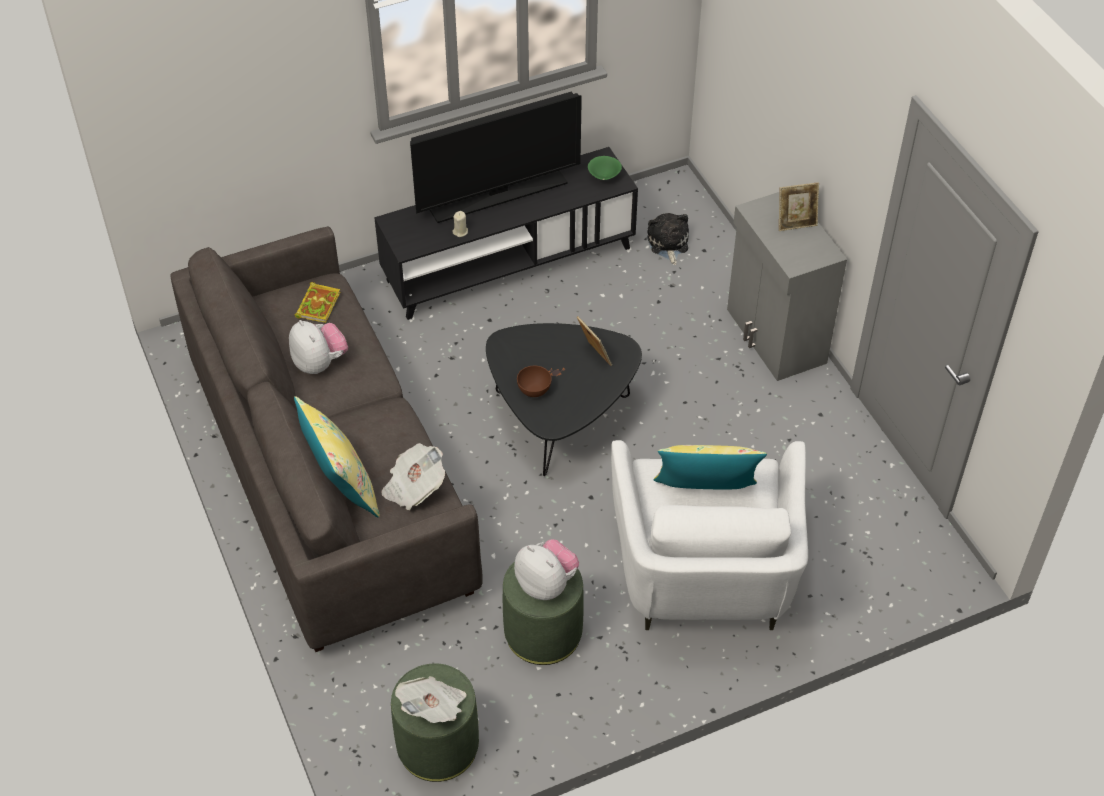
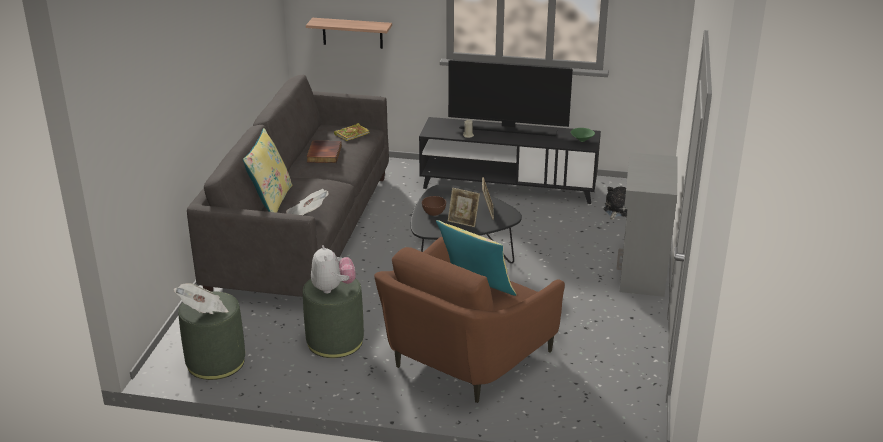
camera: 35 degrees right, 20 degrees down
plush toy [289,320,348,374] -> book [307,140,342,163]
white armchair [611,440,808,630] -> brown armchair [374,237,565,403]
picture frame [779,182,819,231] -> picture frame moved to [448,188,480,227]
none -> shelf [306,18,392,49]

